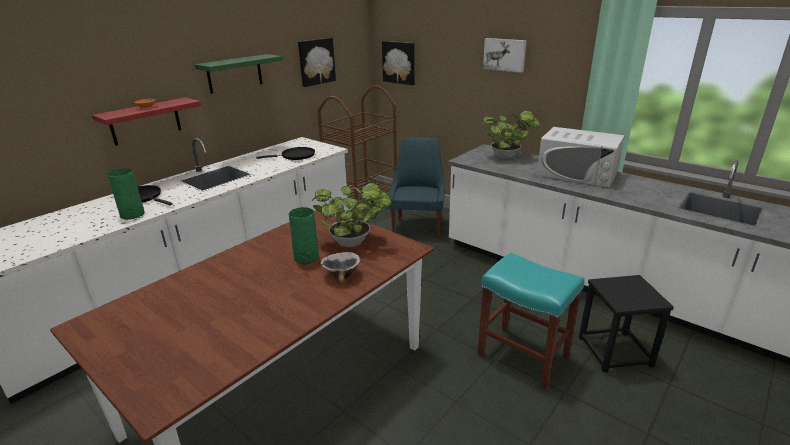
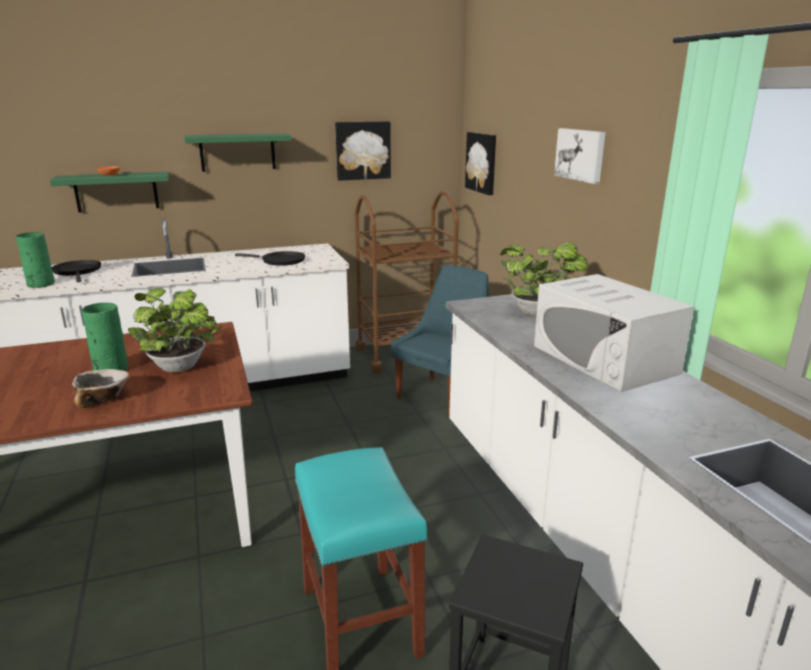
camera: 30 degrees right, 5 degrees down
red shelf [92,97,201,146] -> green shelf [50,172,169,213]

